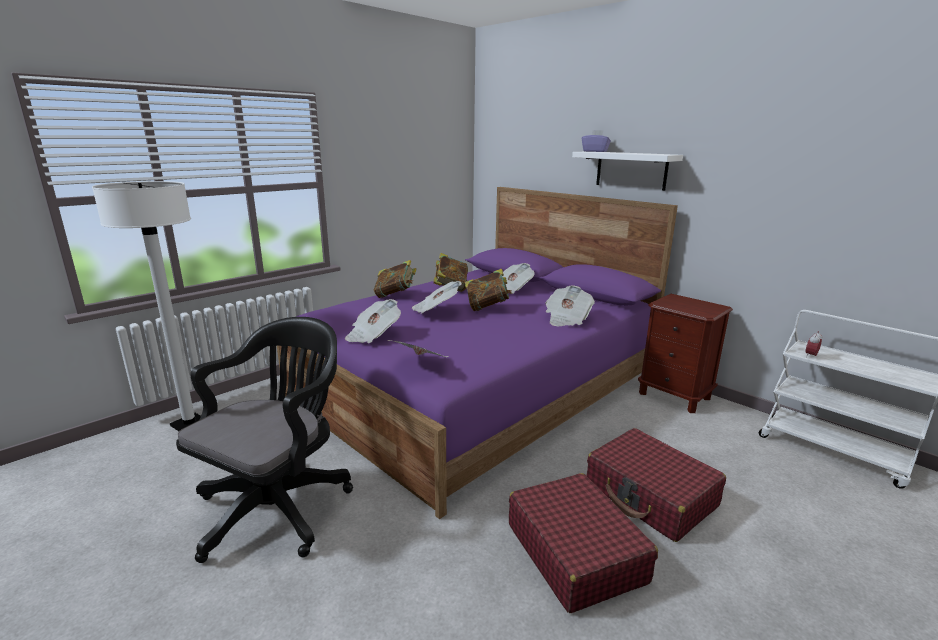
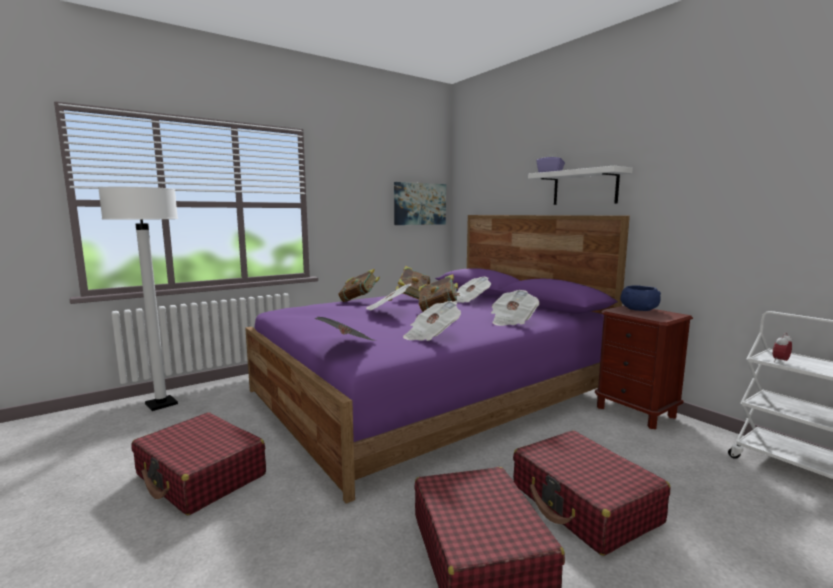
camera: 10 degrees right, 10 degrees down
black office chair [176,317,353,563] -> red suitcase [132,412,266,515]
newspaper [345,299,401,343] -> newspaper moved to [403,301,461,341]
none -> picture [394,182,446,225]
none -> blue bowl [620,286,661,311]

